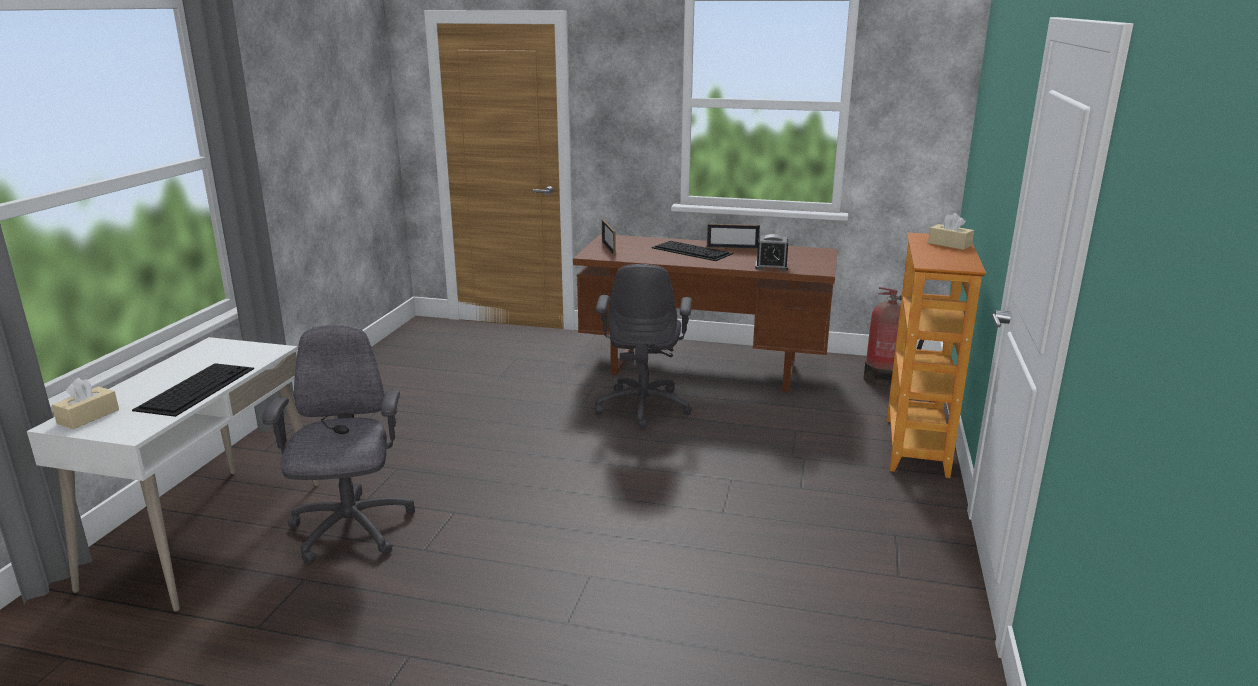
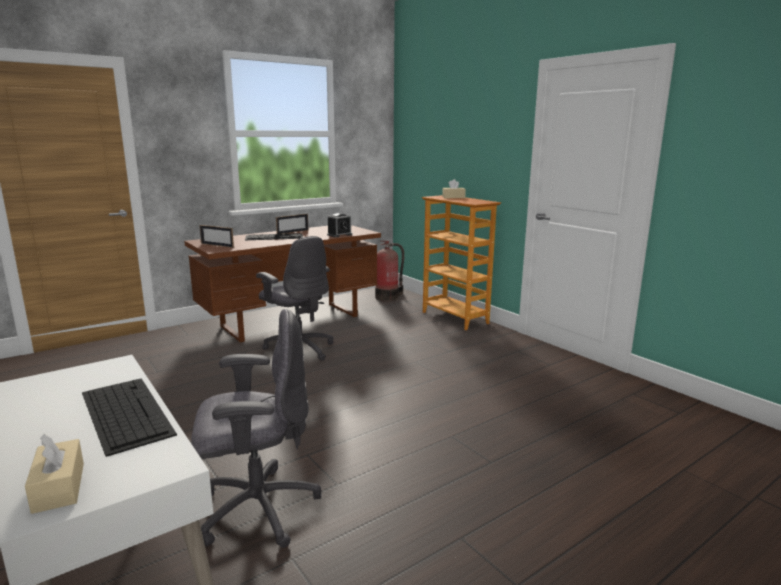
camera: 50 degrees left, 5 degrees down
grey office chair [262,324,415,564] -> grey office chair turned 135 degrees clockwise [191,309,322,548]

